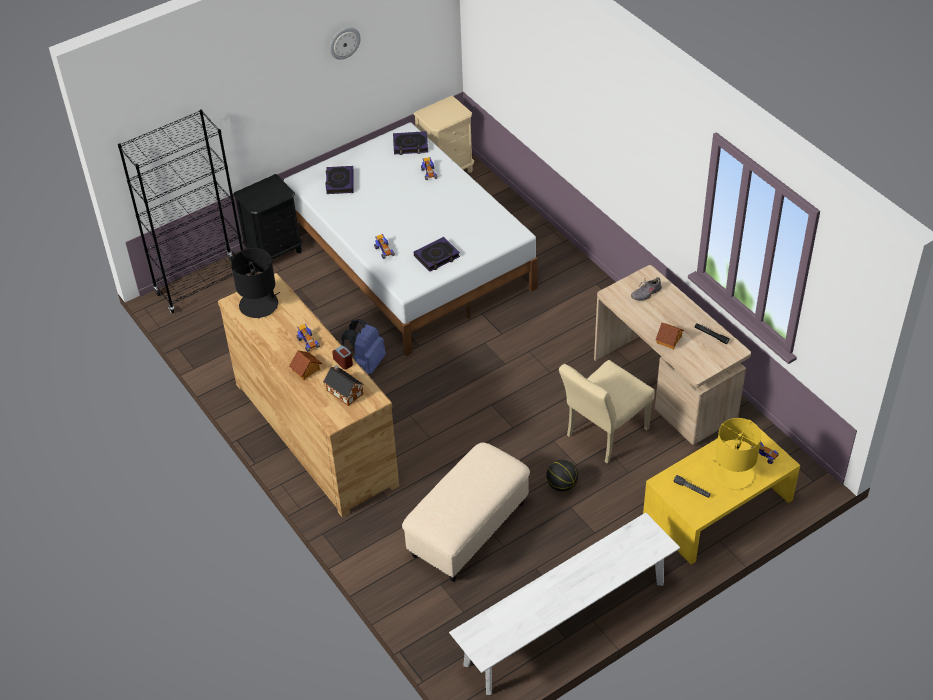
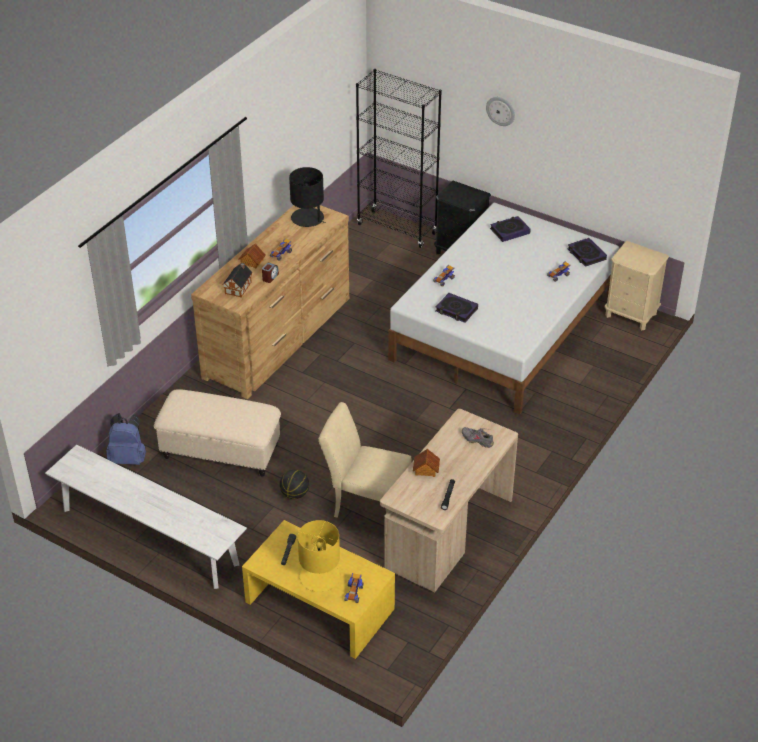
camera: 65 degrees right, 5 degrees down
wall clock [330,27,361,60] -> wall clock moved to [486,97,515,126]
blue backpack [341,319,386,374] -> blue backpack moved to [106,413,146,465]

